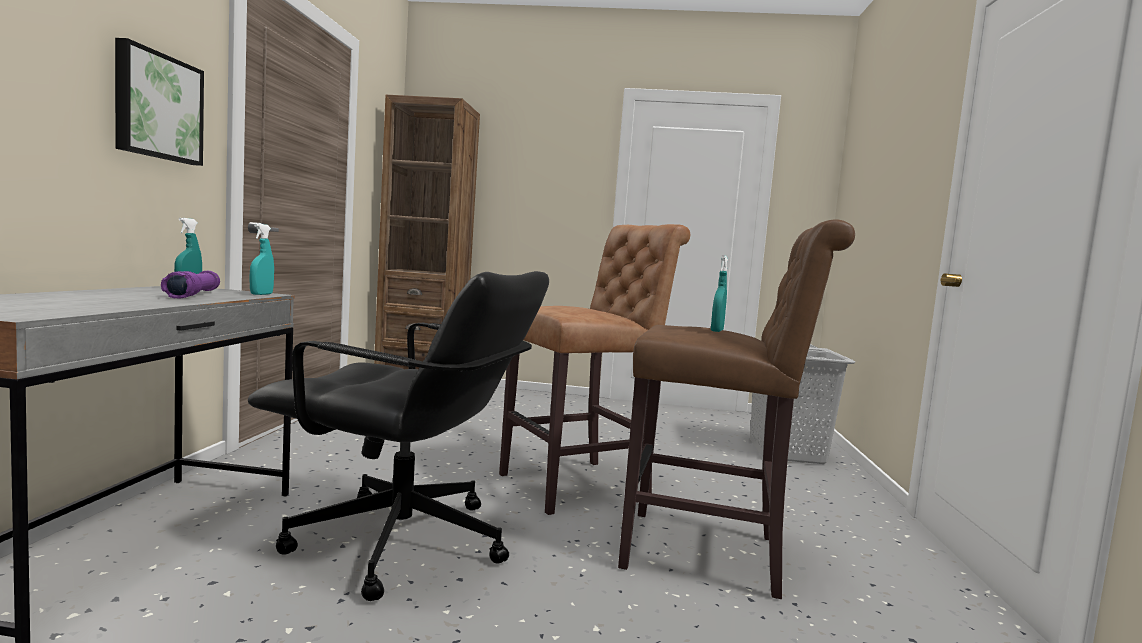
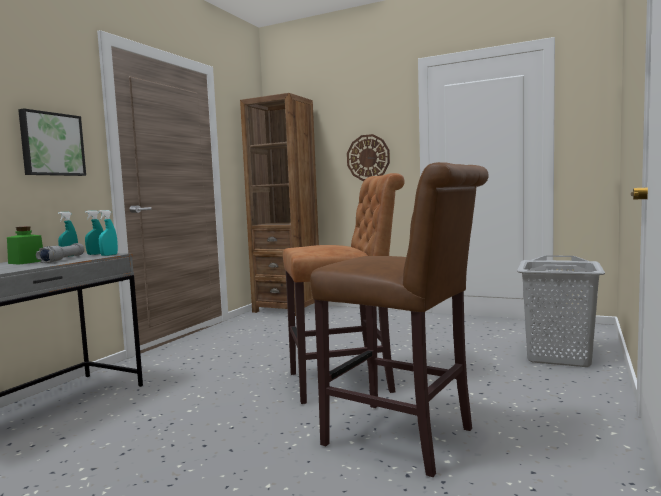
camera: 20 degrees right, 0 degrees up
purple flashlight [161,271,220,298] -> grey flashlight [36,243,85,263]
black office chair [248,271,549,601] -> none
turquoise spray bottle [711,255,728,332] -> turquoise spray bottle moved to [85,210,103,255]
none -> green jar [7,226,43,265]
none -> wall clock [347,134,390,181]

